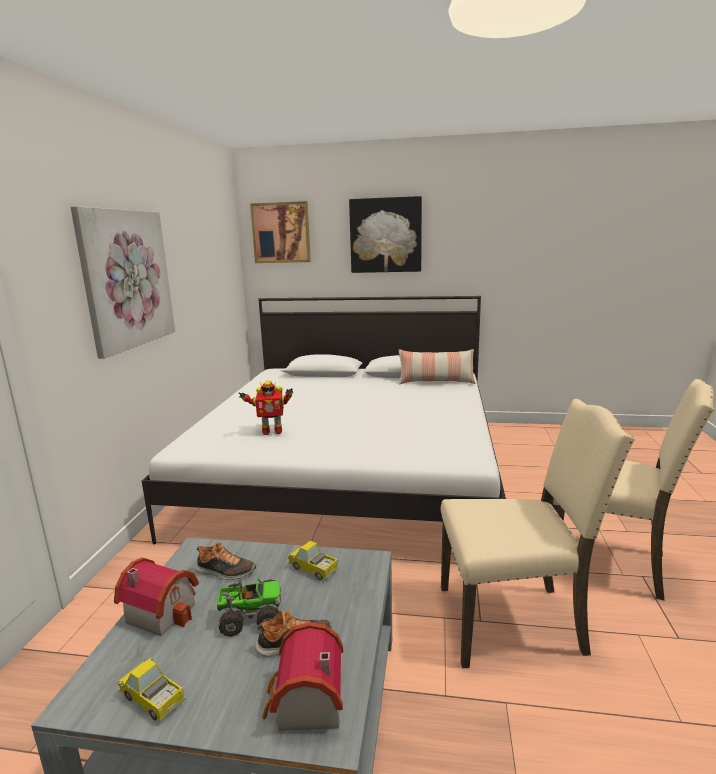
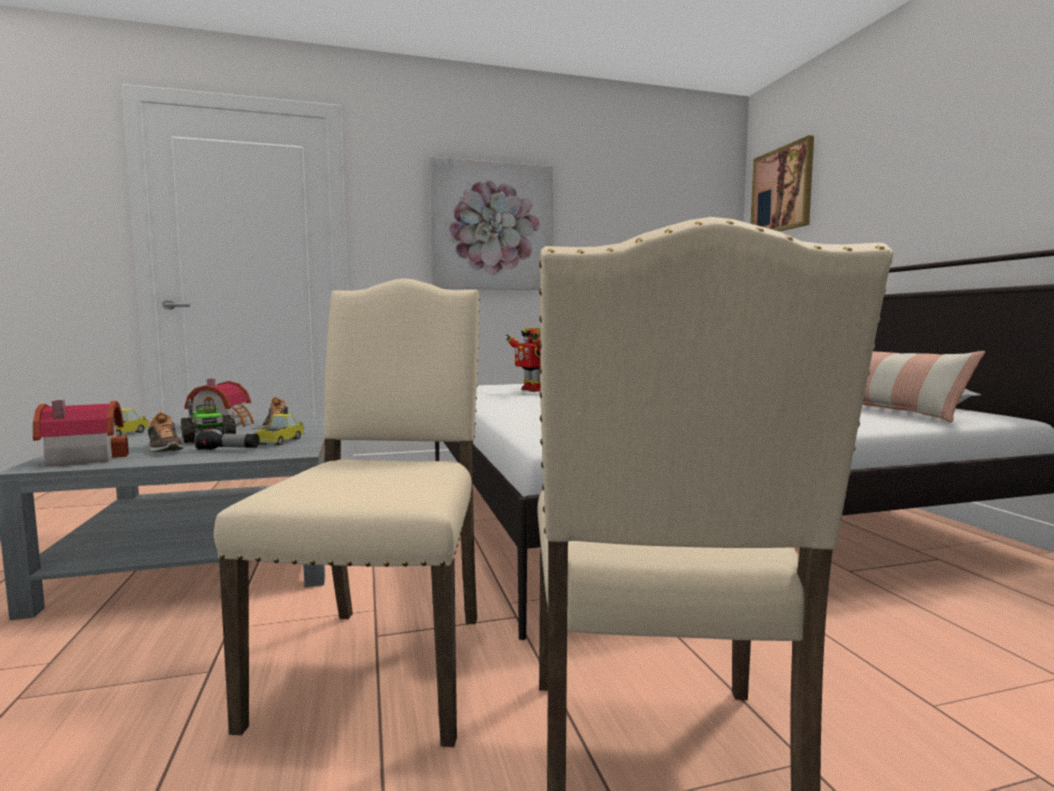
camera: 65 degrees right, 10 degrees down
picture [349,196,422,273] -> none
beige chair [441,399,635,668] -> beige chair turned 150 degrees counterclockwise [214,278,480,747]
none -> flashlight [194,431,260,450]

